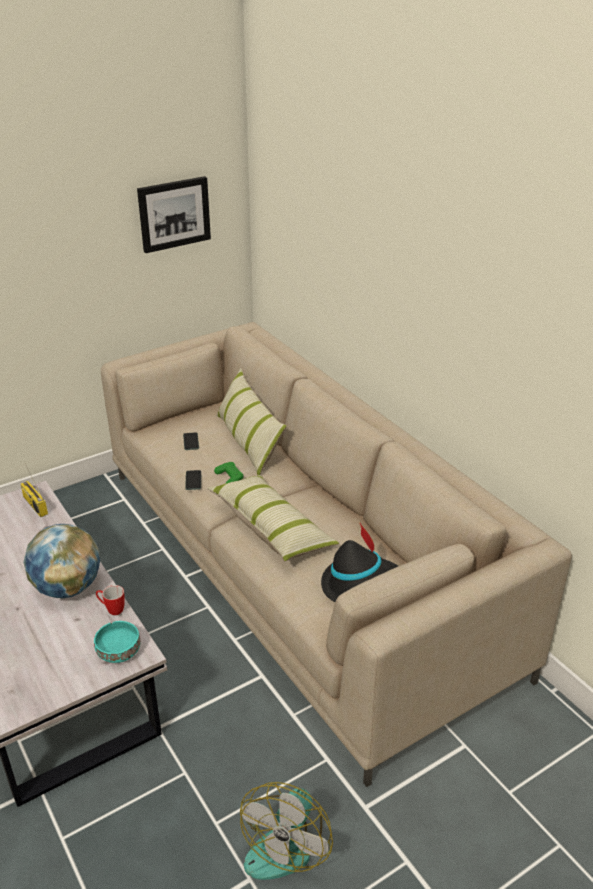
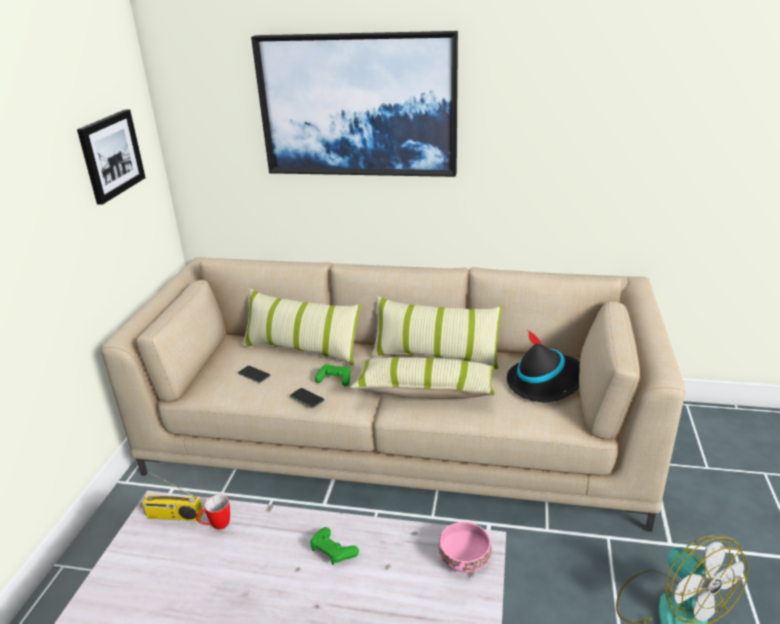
camera: 45 degrees left, 5 degrees down
globe [23,524,100,598] -> green game controller [310,527,359,565]
turquoise bowl [94,621,140,663] -> pink bowl [439,522,491,572]
mug [96,585,125,615] -> mug moved to [196,495,230,529]
none -> picture [251,31,458,177]
none -> pillow [371,296,503,369]

